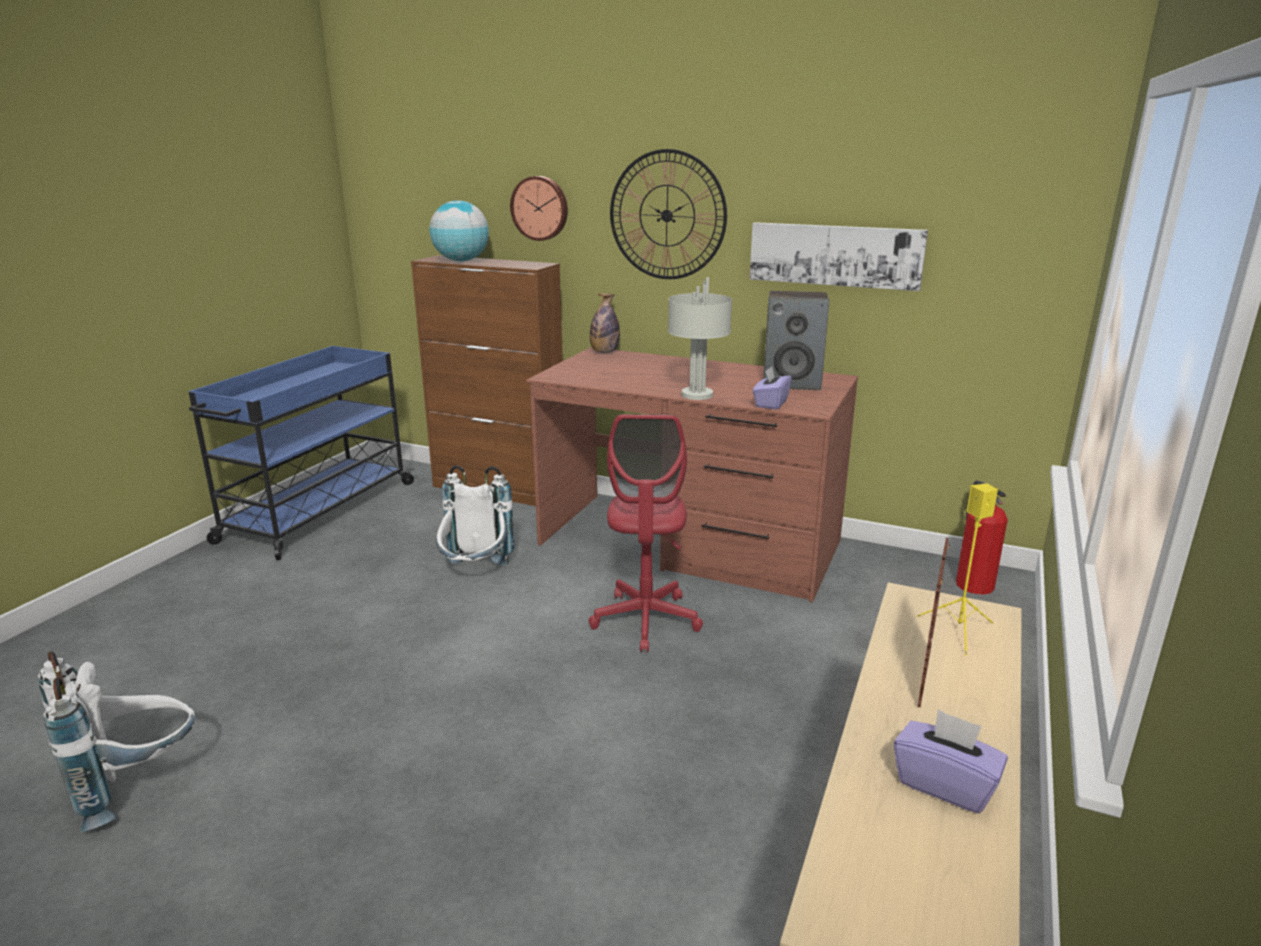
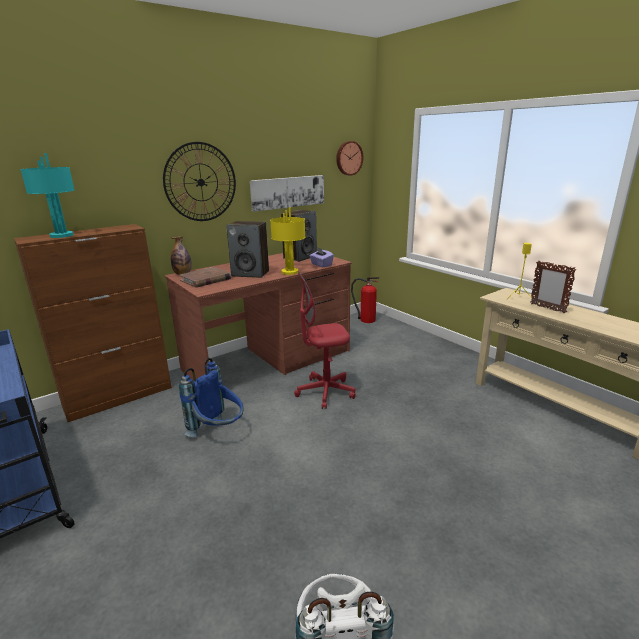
camera: 60 degrees left, 0 degrees up
globe [430,200,489,261] -> turquoise table lamp [20,153,75,238]
white backpack [436,465,515,566] -> blue backpack [179,358,244,437]
wall clock [510,176,568,241] -> wall clock moved to [336,141,363,176]
red office chair [589,414,703,652] -> red office chair turned 135 degrees clockwise [294,271,356,409]
grey table lamp [668,277,732,400] -> yellow table lamp [270,207,305,275]
purple tissue box [894,709,1008,813] -> none
none -> brown book [179,267,232,288]
none -> speaker [226,221,269,278]

